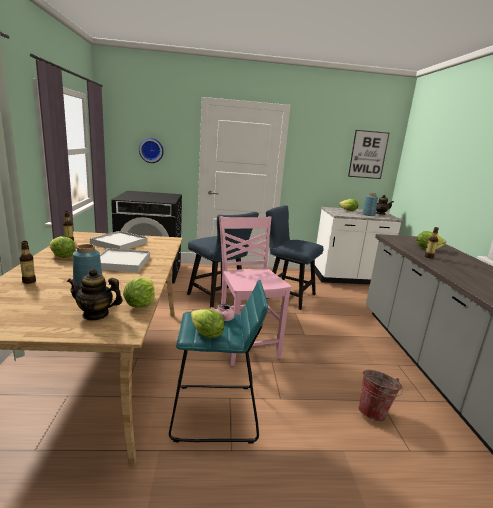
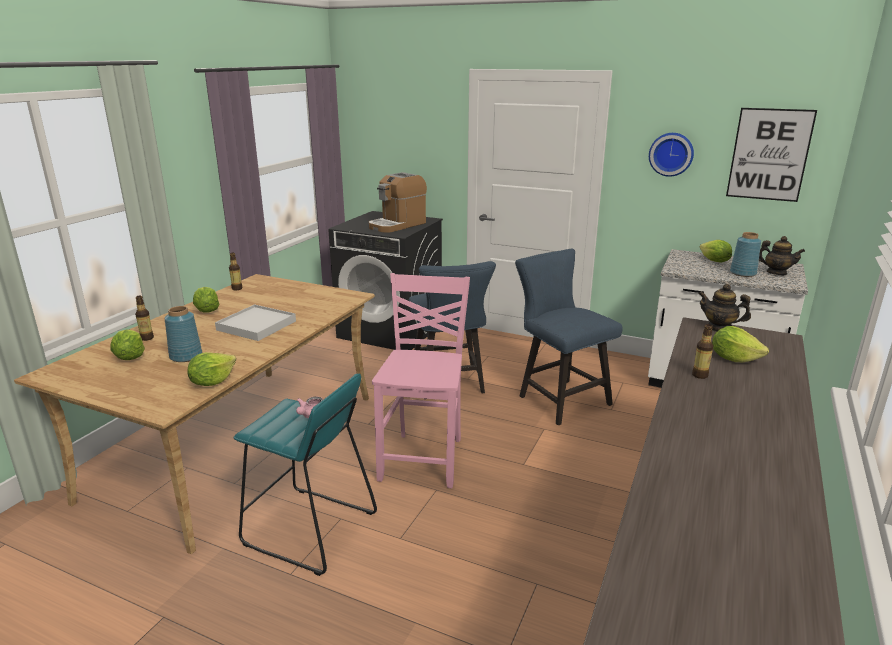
camera: 30 degrees right, 5 degrees up
teapot [67,268,123,320] -> teapot moved to [698,284,751,332]
white tray [90,231,147,249] -> none
wall clock [139,138,164,163] -> wall clock moved to [649,133,694,177]
lettuce [191,309,224,338] -> lettuce moved to [111,330,145,360]
bucket [358,370,403,421] -> none
none -> coffee machine [369,172,427,233]

